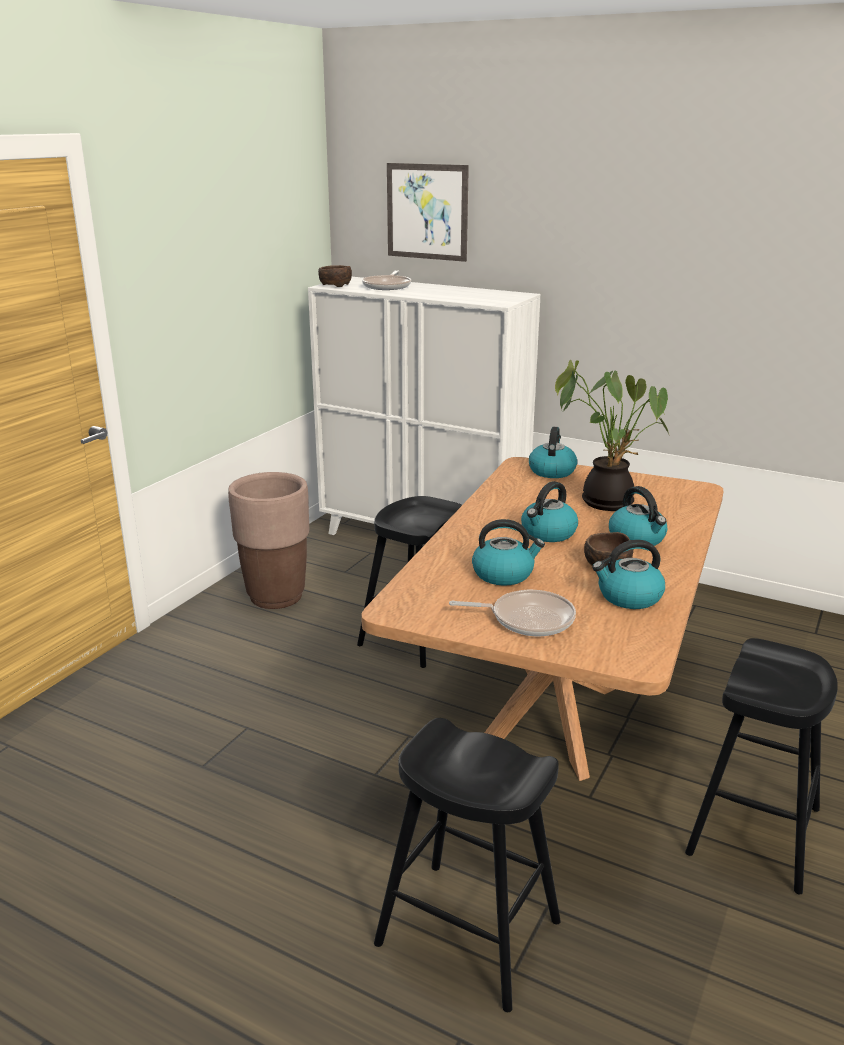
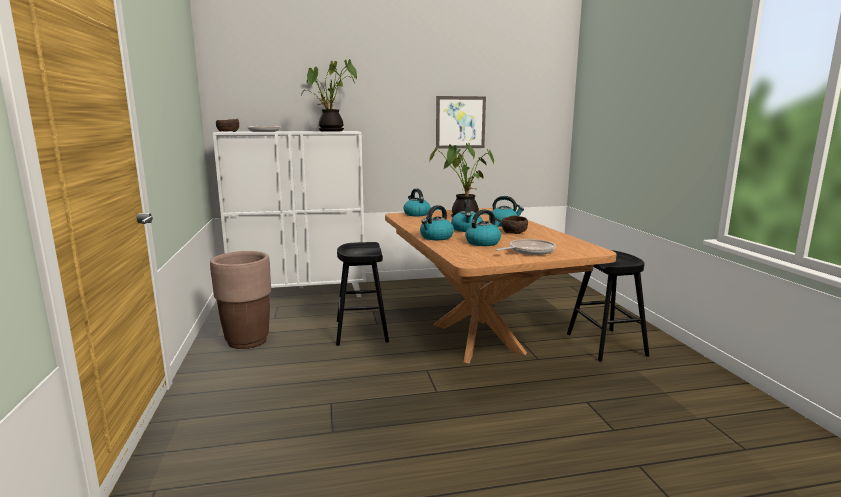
camera: 40 degrees left, 10 degrees down
black stool [374,718,561,1012] -> none
picture [387,163,469,262] -> picture moved to [436,96,486,149]
kettle [592,540,665,609] -> kettle moved to [420,205,454,240]
none -> potted plant [301,59,357,132]

